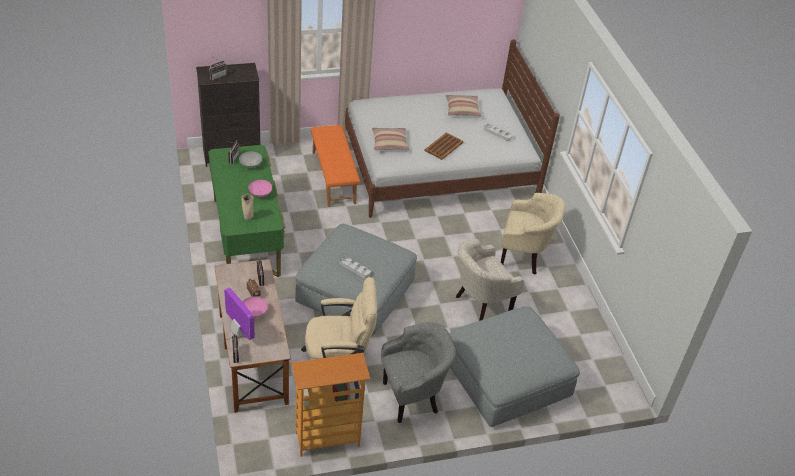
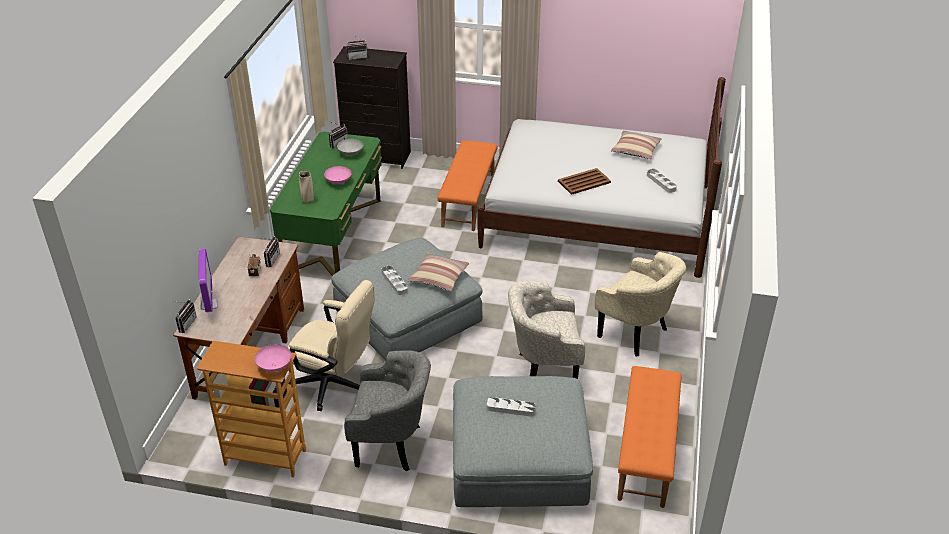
camera: 30 degrees right, 5 degrees down
pink bowl [243,297,268,318] -> pink bowl moved to [255,344,292,372]
pillow [372,128,409,150] -> pillow moved to [408,253,469,291]
none -> grey tray [487,397,536,417]
none -> orange bench [617,366,682,508]

